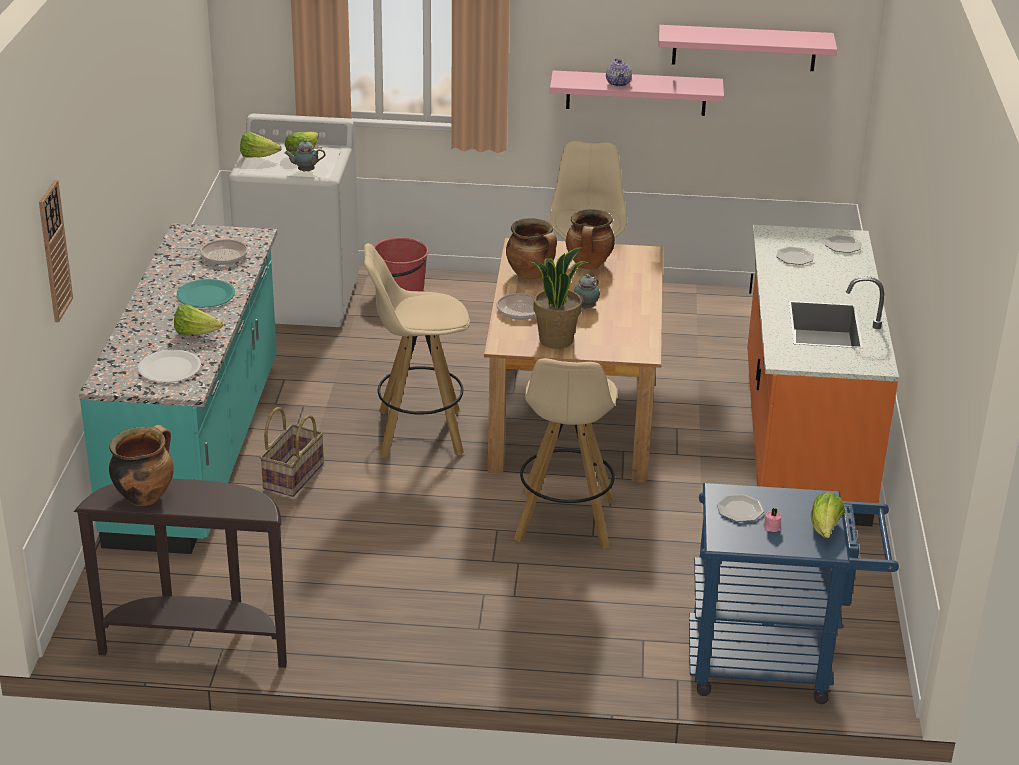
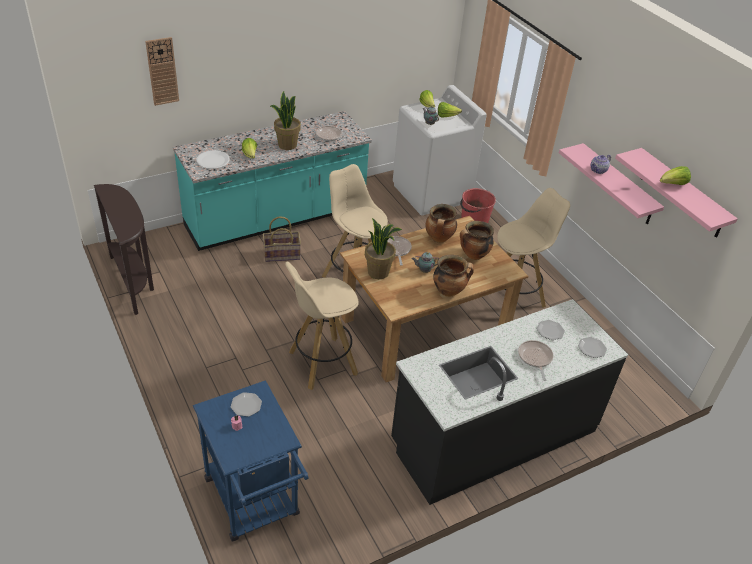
camera: 55 degrees right, 10 degrees up
cooking pot [109,425,174,506] -> cooking pot moved to [433,255,474,297]
turquoise plate [177,279,235,308] -> potted plant [270,91,301,150]
orange counter [747,225,899,526] -> black counter [391,299,628,505]
lettuce [810,492,845,538] -> lettuce moved to [660,166,691,185]
none -> frying pan [518,340,554,381]

